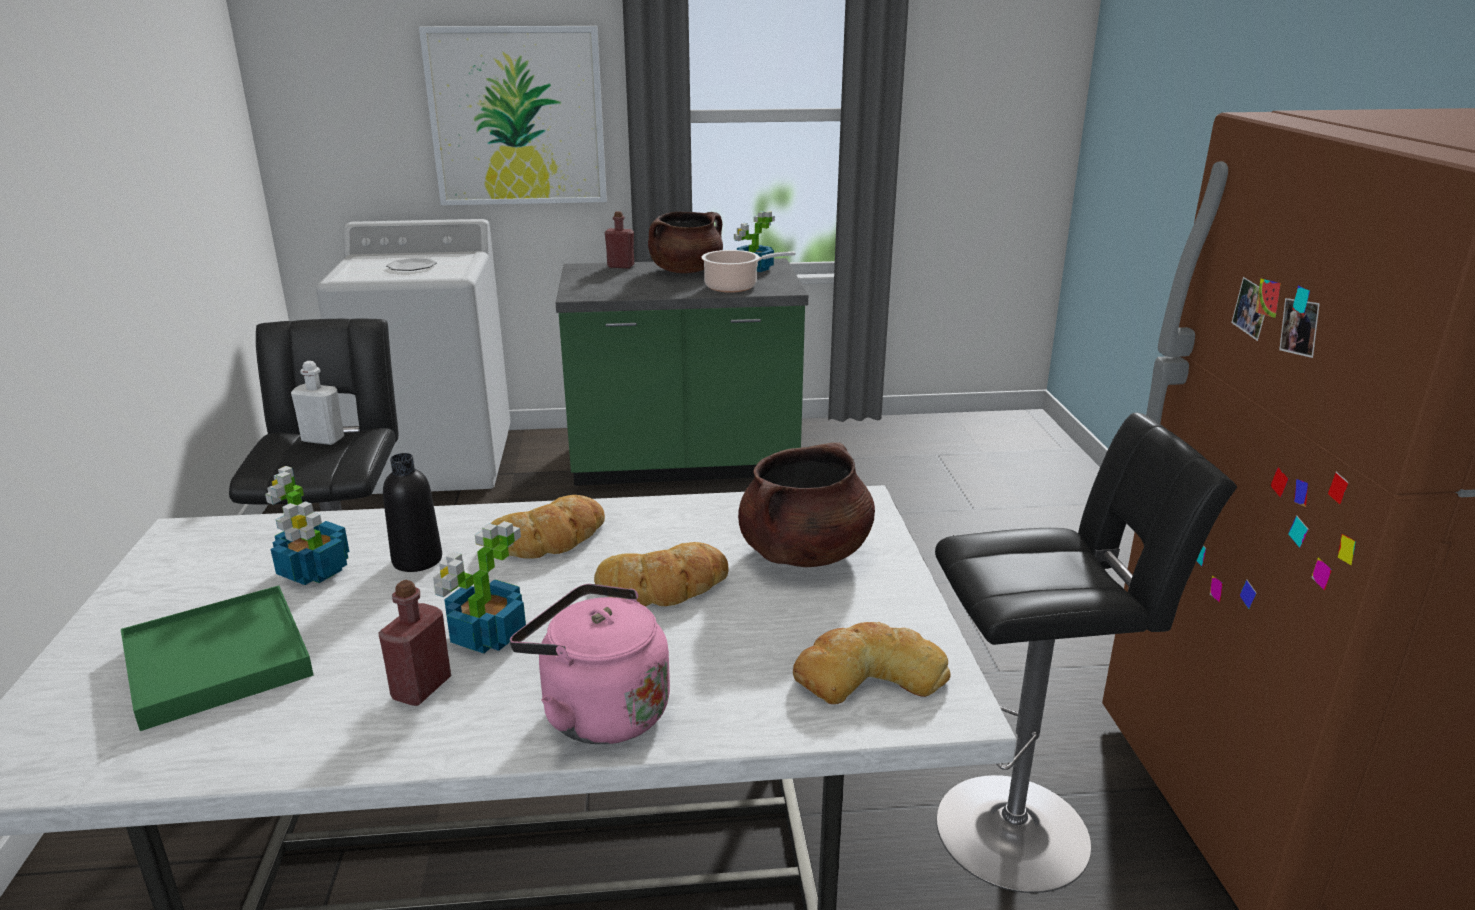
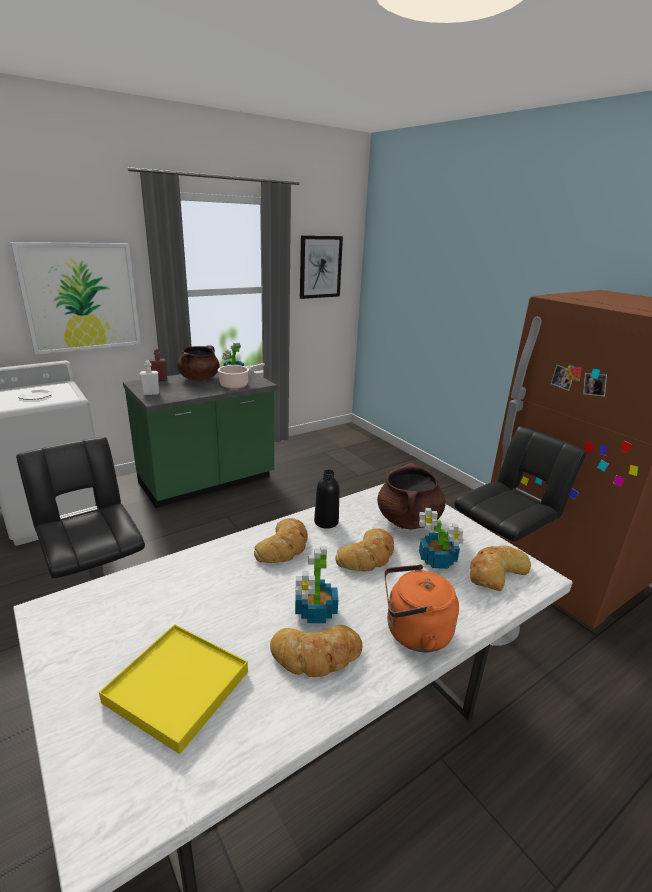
camera: 30 degrees left, 0 degrees up
green tray [121,586,314,731] -> yellow tray [99,624,248,754]
potted plant [265,466,349,585] -> potted plant moved to [419,508,464,569]
white bottle [291,361,344,445] -> white bottle moved to [139,361,159,395]
red bottle [378,580,451,706] -> bread [270,625,362,677]
black bottle [383,453,442,572] -> black bottle moved to [314,470,339,529]
pink kettle [510,584,670,744] -> orange kettle [384,564,459,653]
none -> picture [300,235,343,299]

